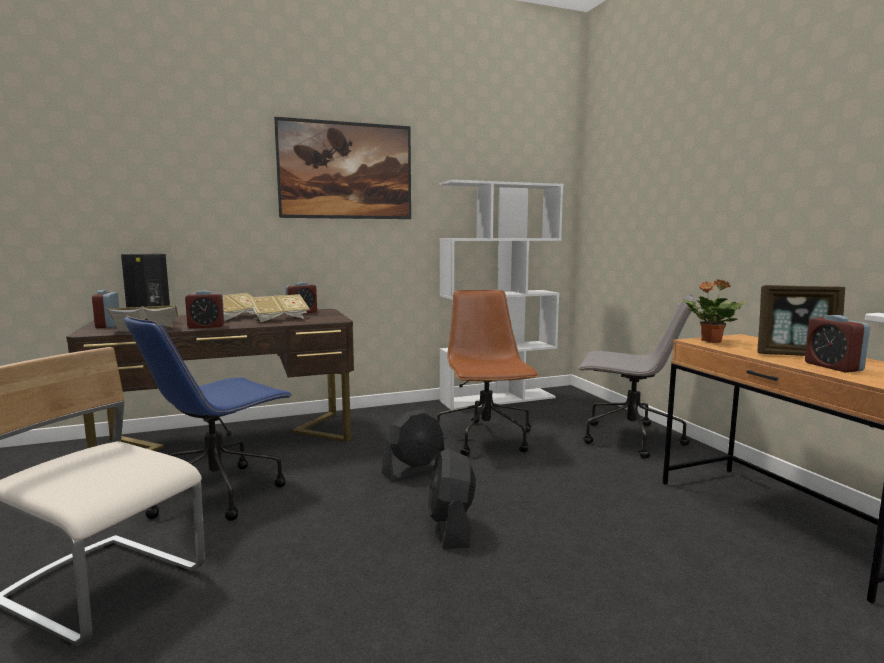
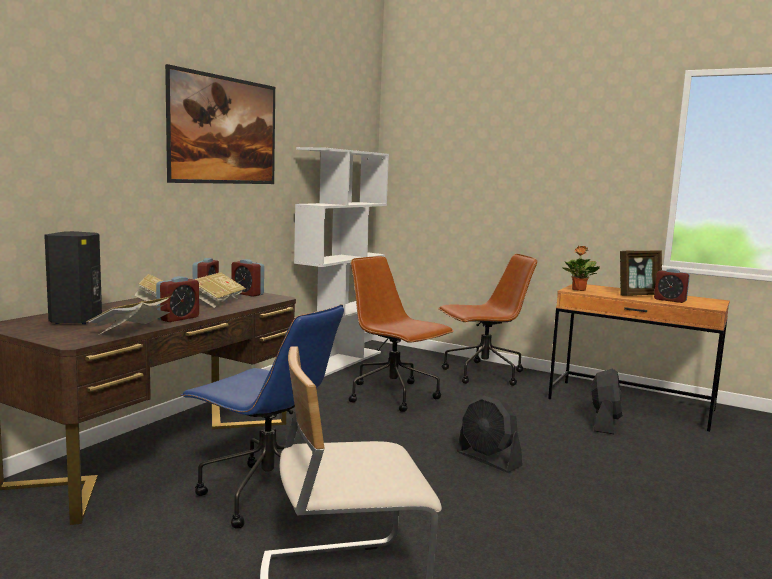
camera: 40 degrees left, 0 degrees up
alarm clock [92,290,119,328] -> alarm clock moved to [232,259,264,297]
blue office chair [124,315,292,521] -> blue office chair turned 60 degrees counterclockwise [180,304,344,528]
black fan [382,409,445,482] -> black fan moved to [591,369,623,434]
grey office chair [578,294,696,459] -> brown office chair [438,254,537,386]

